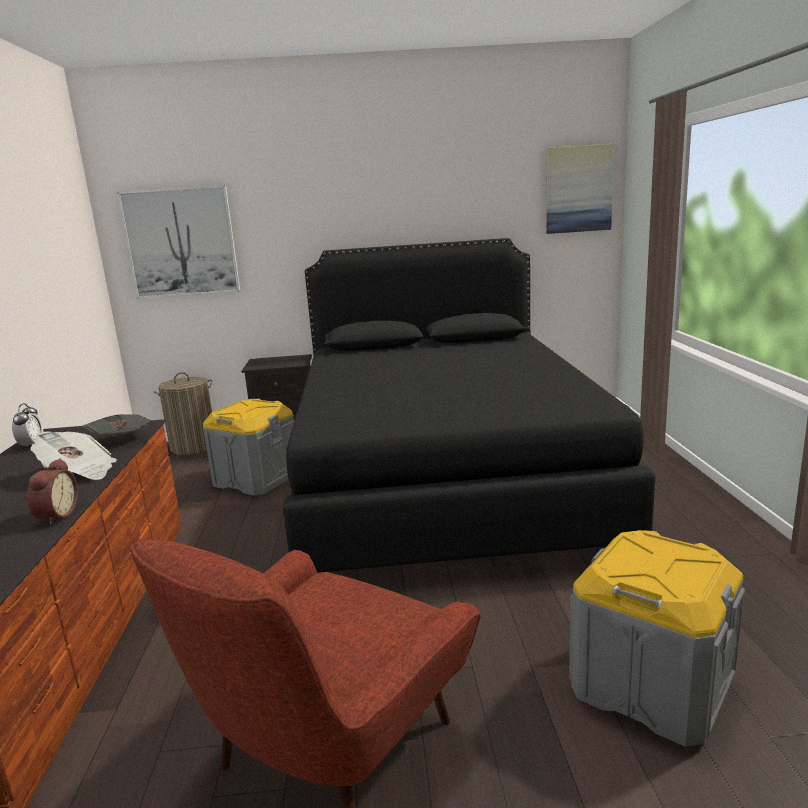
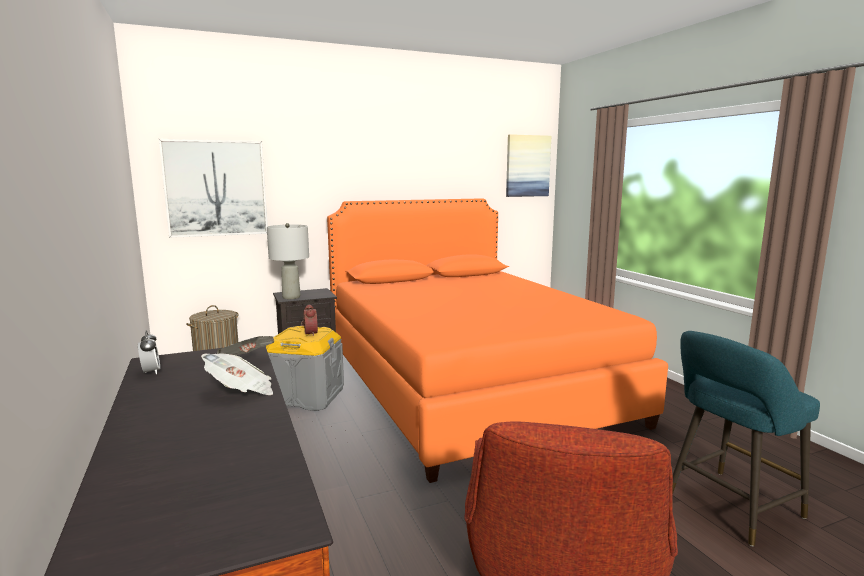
camera: 20 degrees left, 5 degrees down
alarm clock [27,458,78,525] -> alarm clock moved to [301,305,318,336]
black bed [283,238,655,573] -> orange bed [327,198,668,483]
grey storage box [569,530,745,747] -> turquoise stool [672,331,820,546]
none -> grey table lamp [267,223,309,299]

